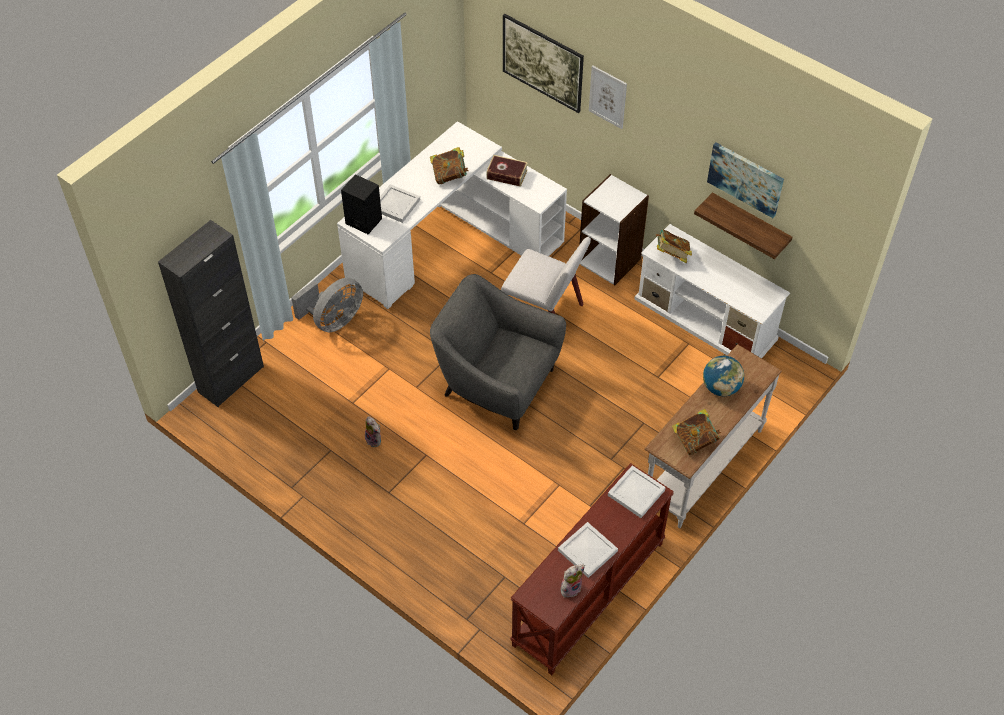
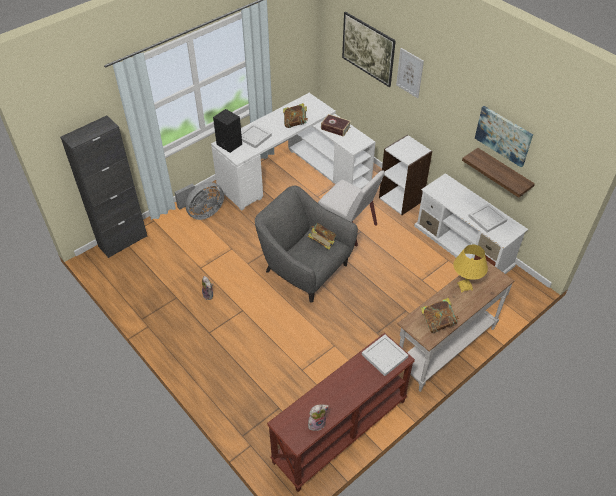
camera: 10 degrees right, 5 degrees down
white tray [558,522,618,578] -> white tray moved to [468,203,507,233]
book [655,229,692,263] -> book moved to [308,223,336,250]
globe [703,356,744,396] -> yellow table lamp [453,245,488,292]

